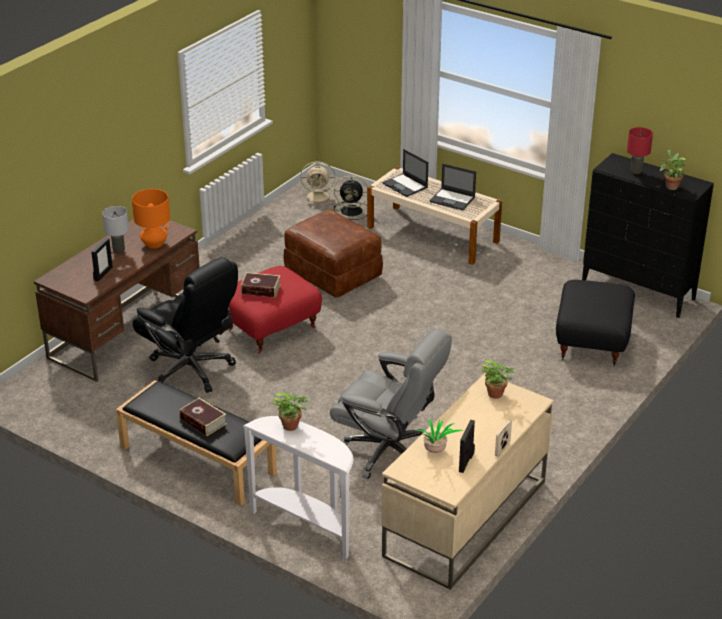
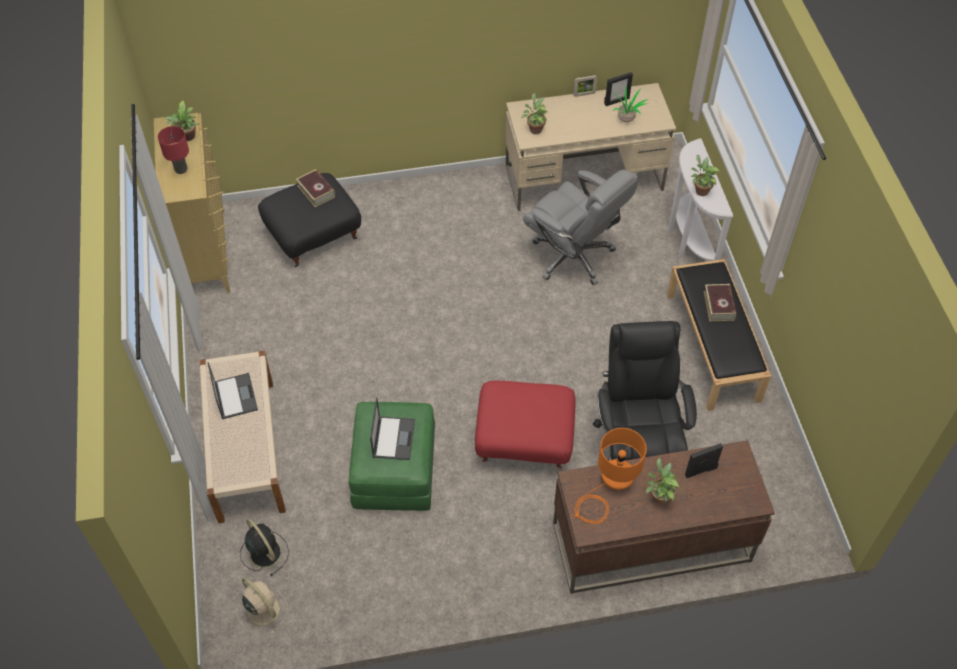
camera: 135 degrees left, 20 degrees up
white table lamp [102,206,129,253] -> potted plant [646,457,679,505]
book [241,272,281,298] -> book moved to [296,169,335,207]
brown ottoman [283,210,383,298] -> green ottoman [349,402,435,511]
grey office chair [330,329,452,479] -> grey office chair turned 150 degrees clockwise [523,170,638,285]
laptop [382,149,428,197] -> laptop moved to [370,397,415,460]
black dresser [582,153,714,318] -> beige dresser [154,113,230,293]

